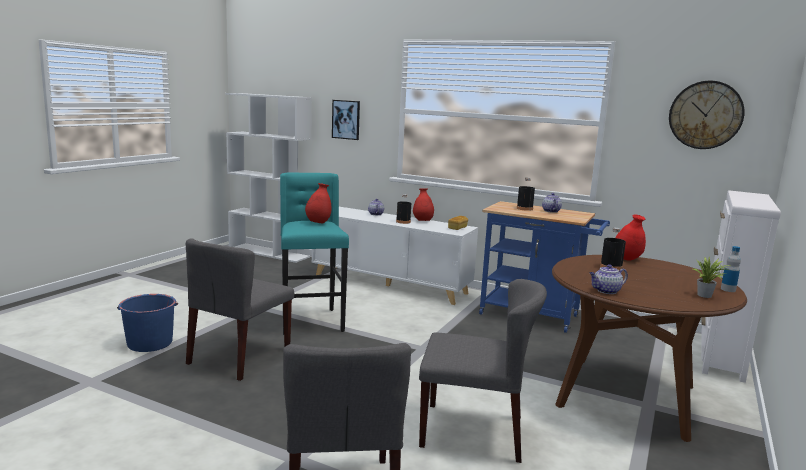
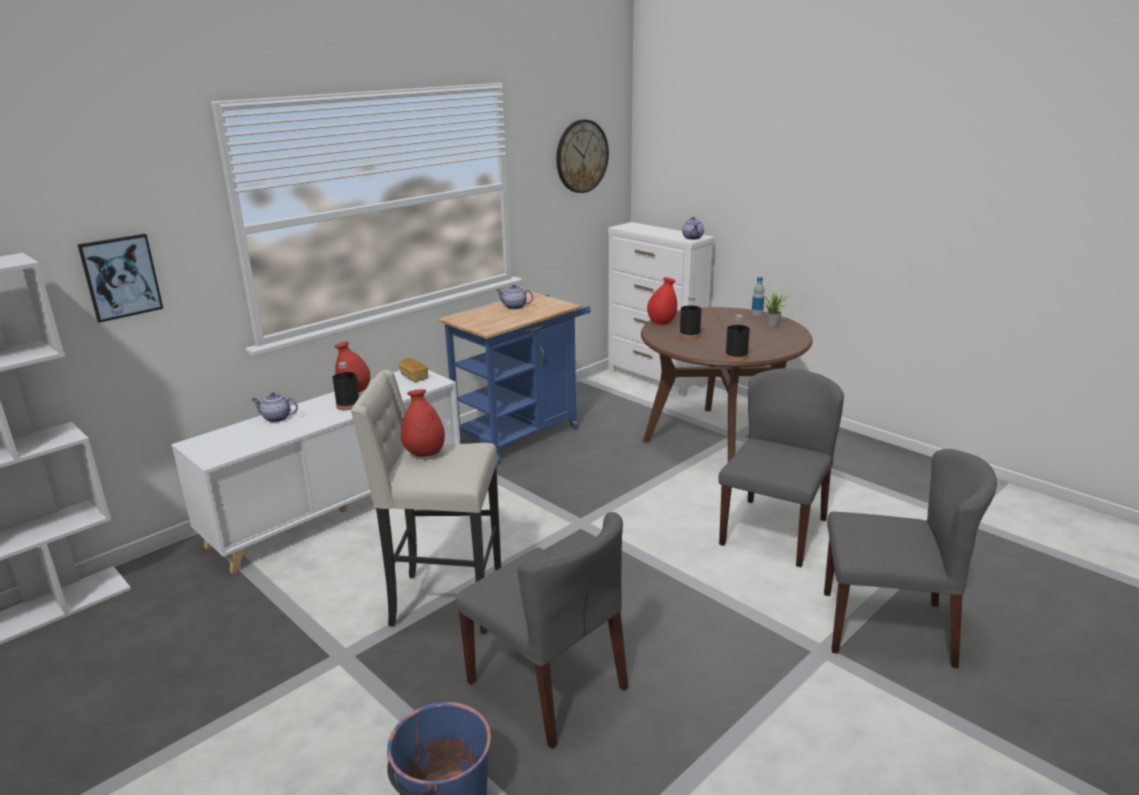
camera: 70 degrees left, 10 degrees up
turquoise stool [280,173,349,335] -> beige stool [351,370,501,634]
black bottle [517,178,535,211] -> black bottle moved to [725,315,750,361]
teapot [590,264,628,294] -> teapot moved to [682,217,704,240]

